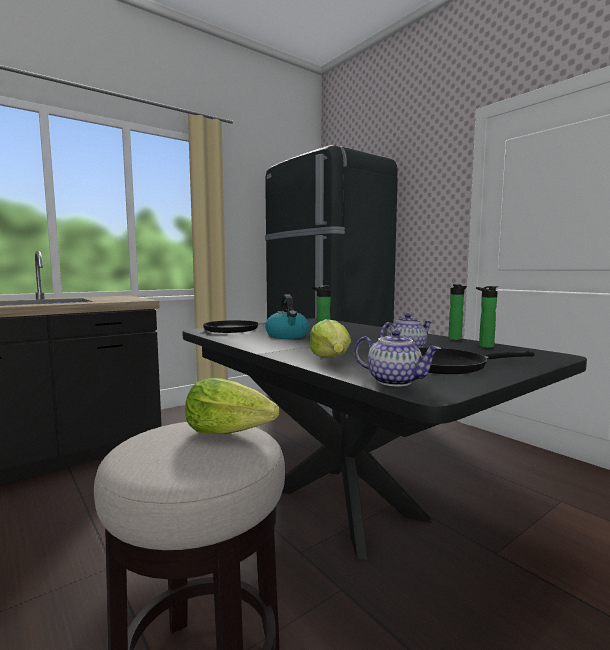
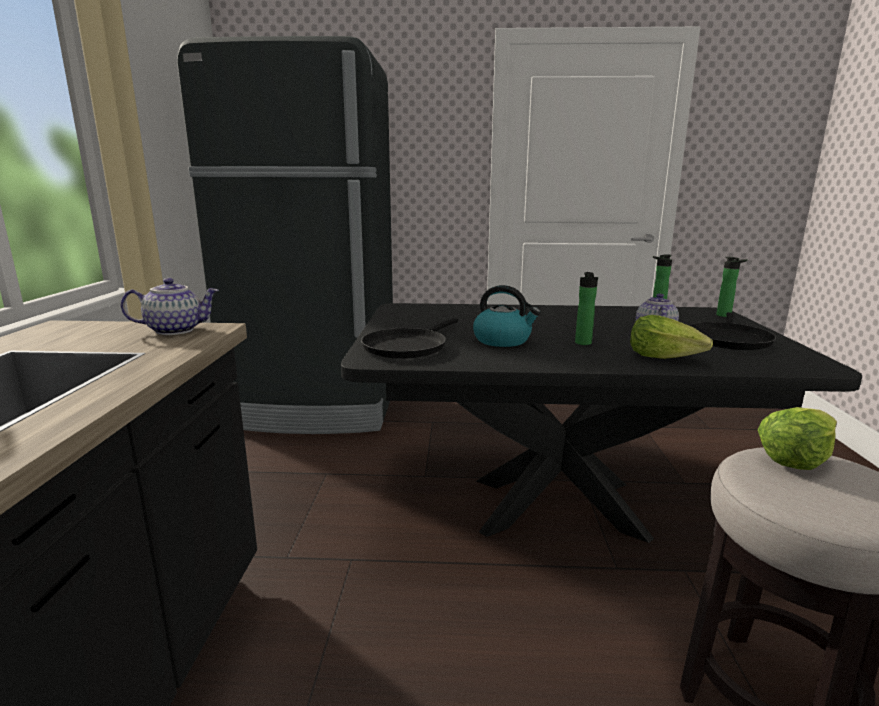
camera: 50 degrees left, 10 degrees up
teapot [354,330,441,387] -> teapot moved to [121,278,219,335]
bottle [448,284,467,340] -> bottle moved to [716,257,747,317]

